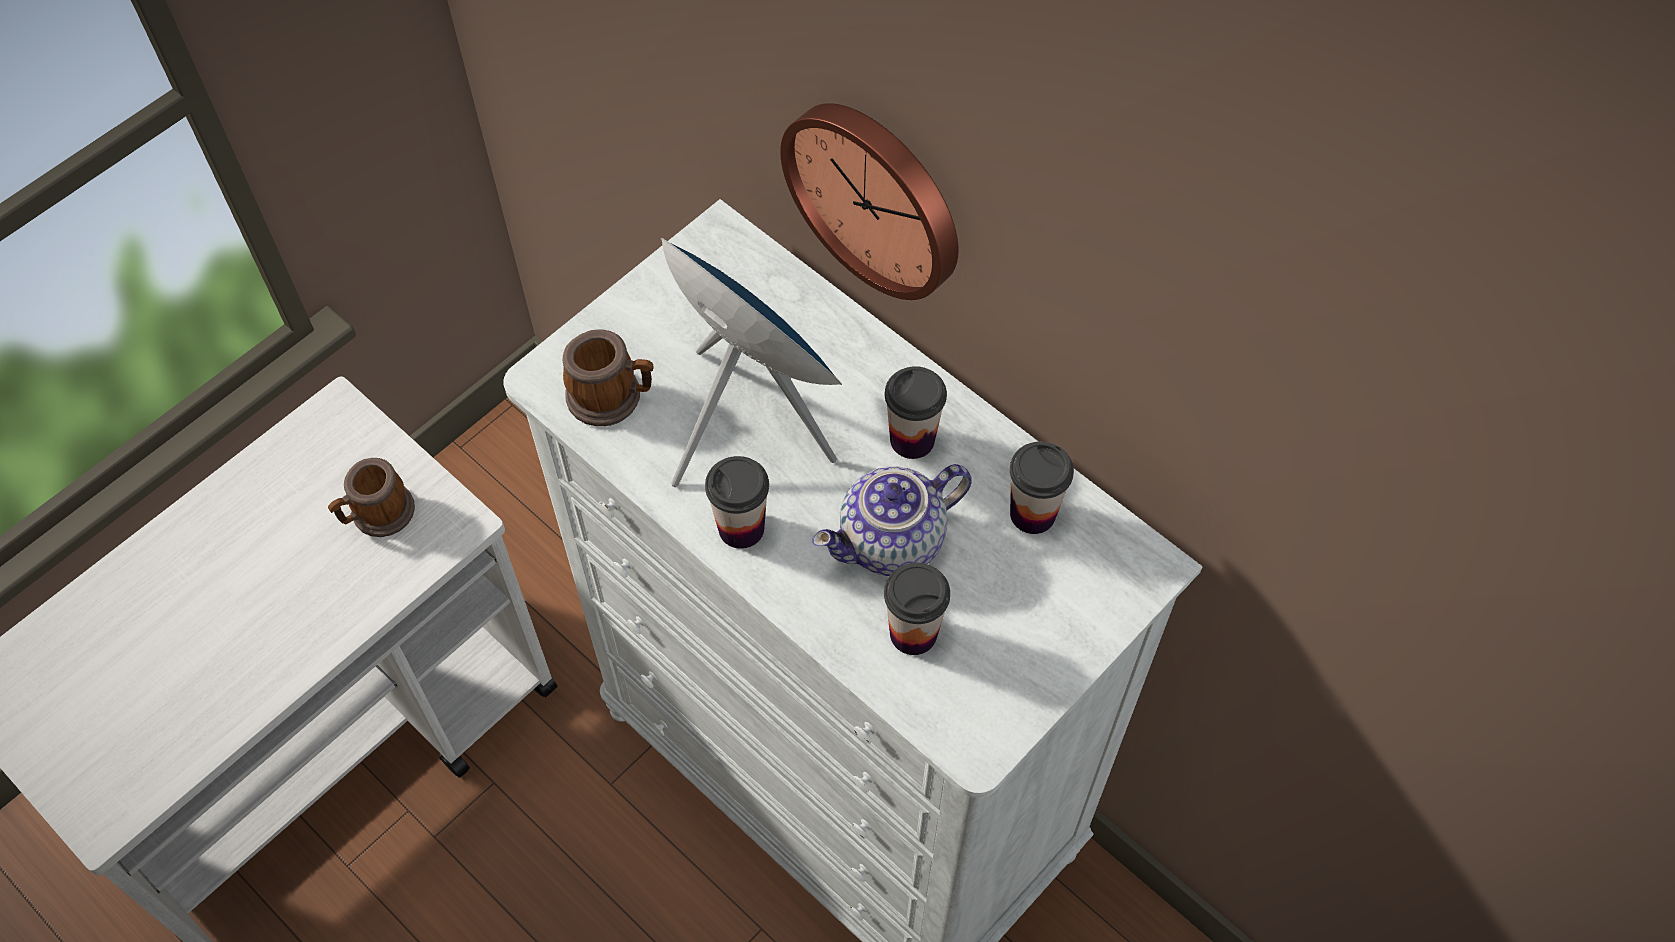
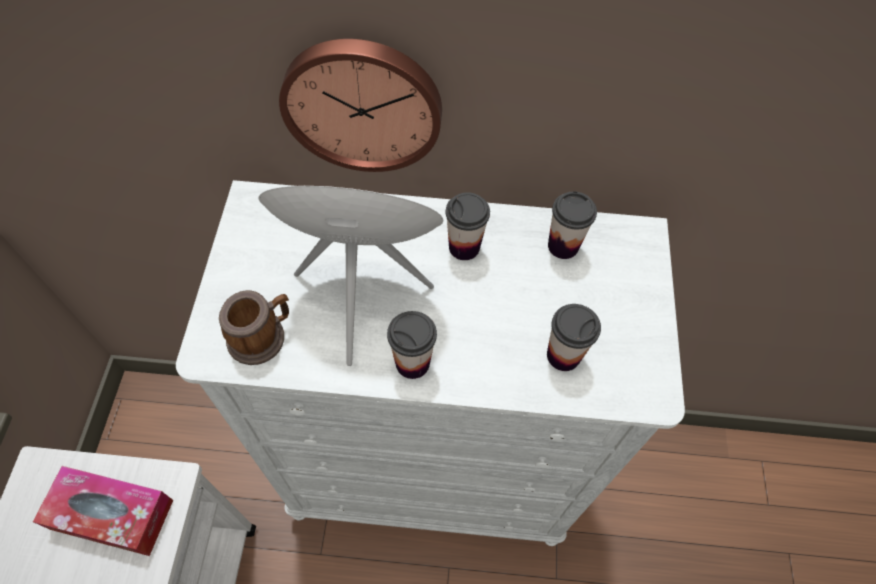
camera: 40 degrees left, 0 degrees up
mug [328,458,415,537] -> tissue box [33,466,173,556]
teapot [812,464,972,576] -> none

